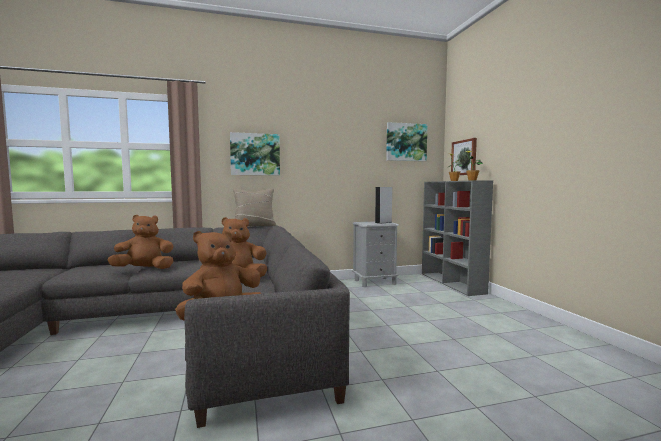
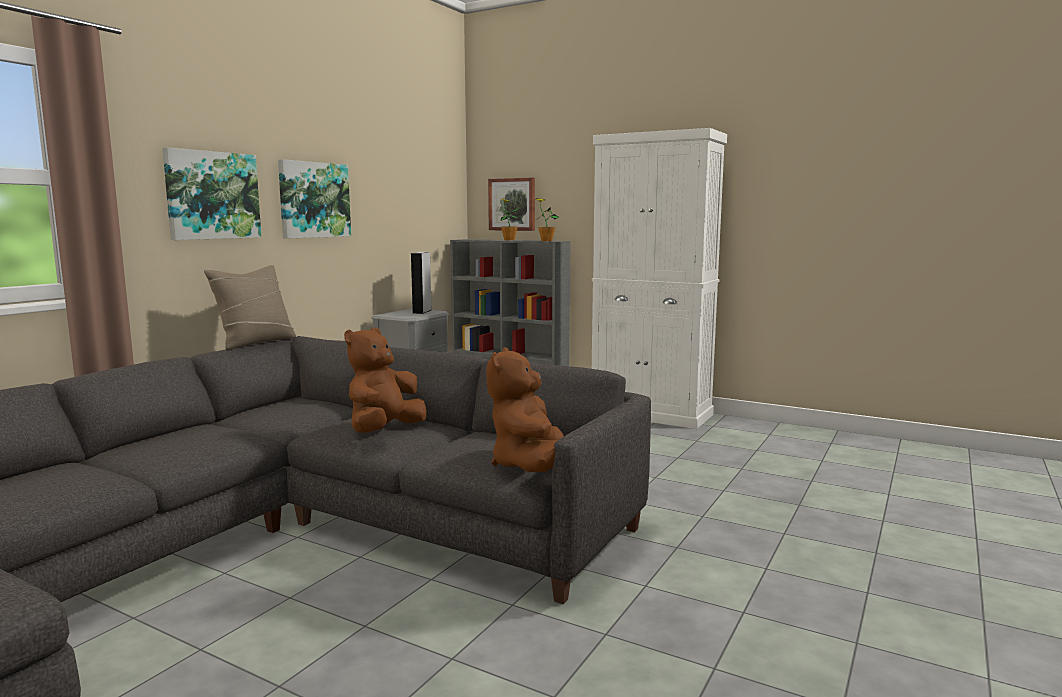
camera: 45 degrees left, 5 degrees up
brown plush toy [107,215,174,269] -> none
picture [386,122,428,161] -> picture moved to [278,159,351,238]
none -> white cabinet [591,128,727,429]

